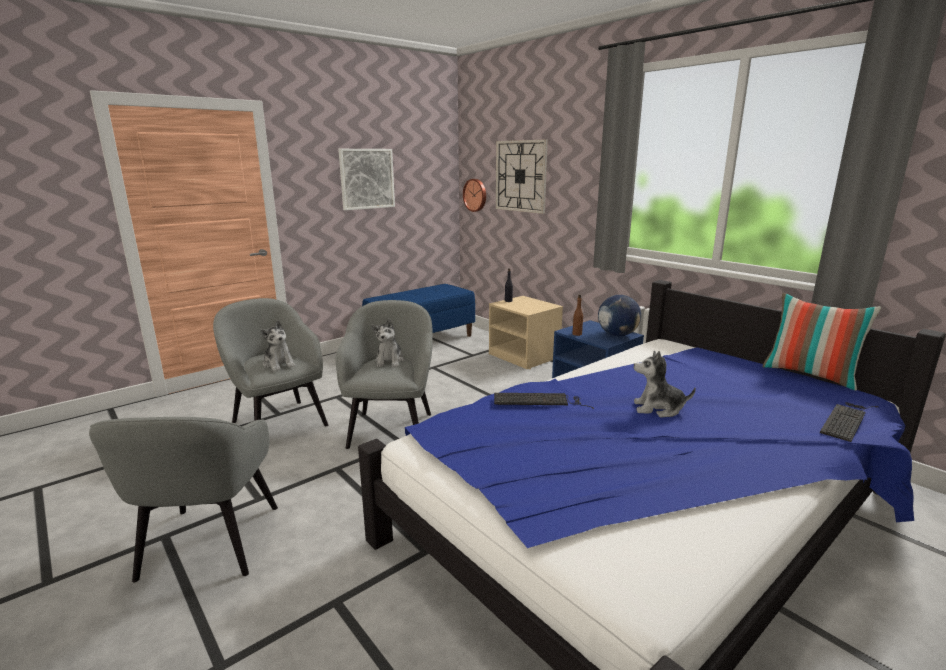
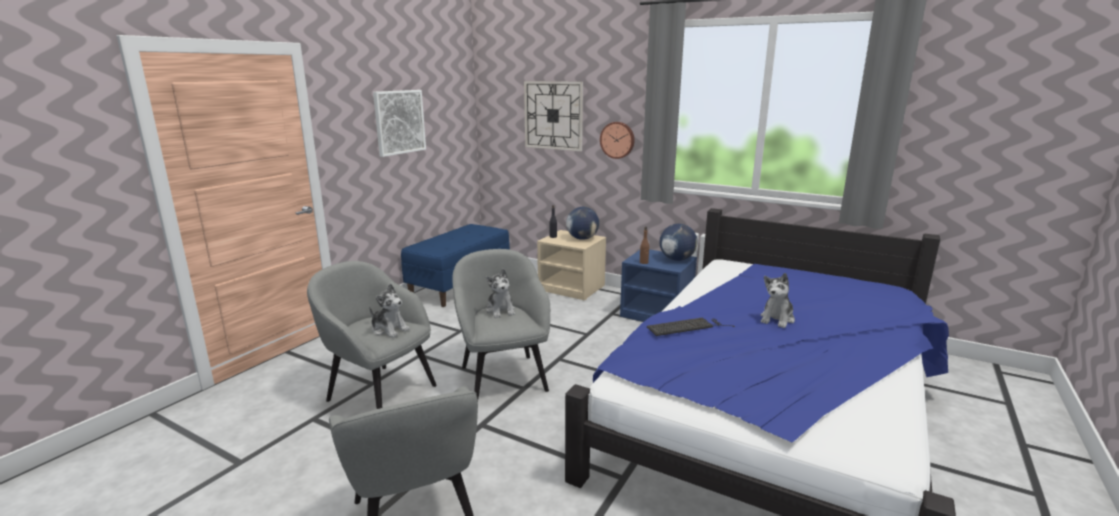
camera: 20 degrees left, 0 degrees up
wall clock [463,179,486,212] -> wall clock moved to [600,122,635,159]
plush toy [634,351,696,417] -> plush toy turned 45 degrees counterclockwise [761,273,795,328]
pillow [763,293,881,391] -> none
keyboard [820,402,879,442] -> none
none -> globe [566,207,599,240]

